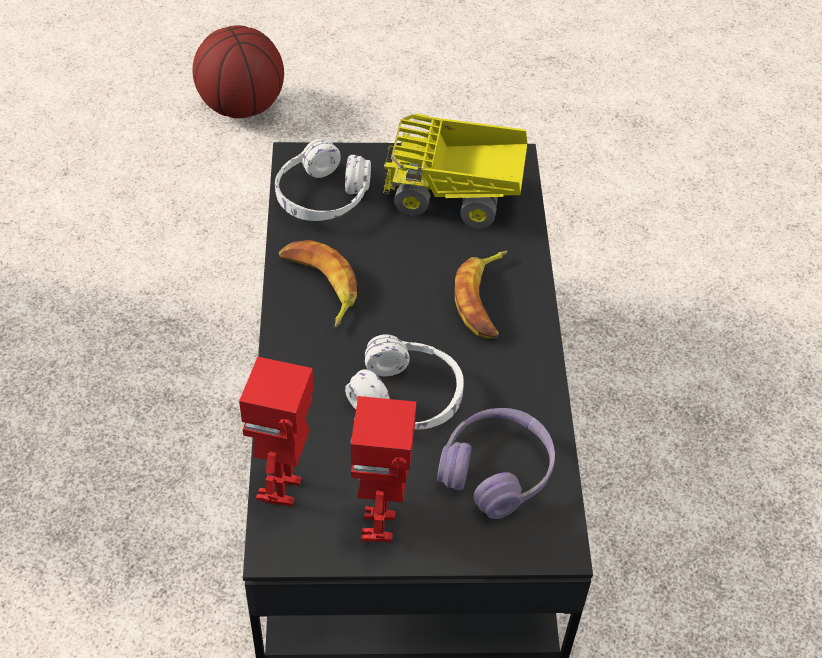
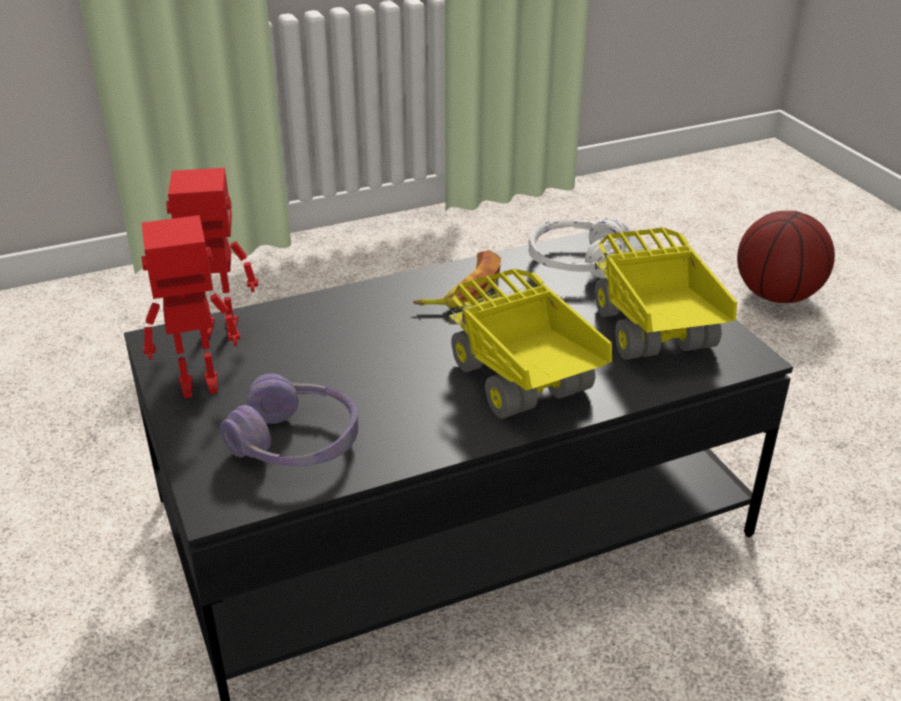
camera: 70 degrees right, 15 degrees down
white headphones [345,334,464,430] -> none
banana [455,251,508,338] -> toy truck [449,269,612,419]

